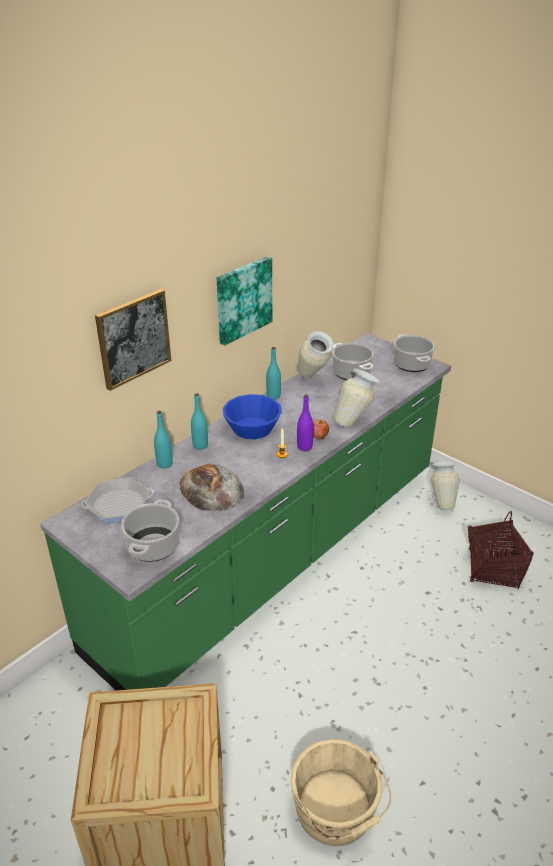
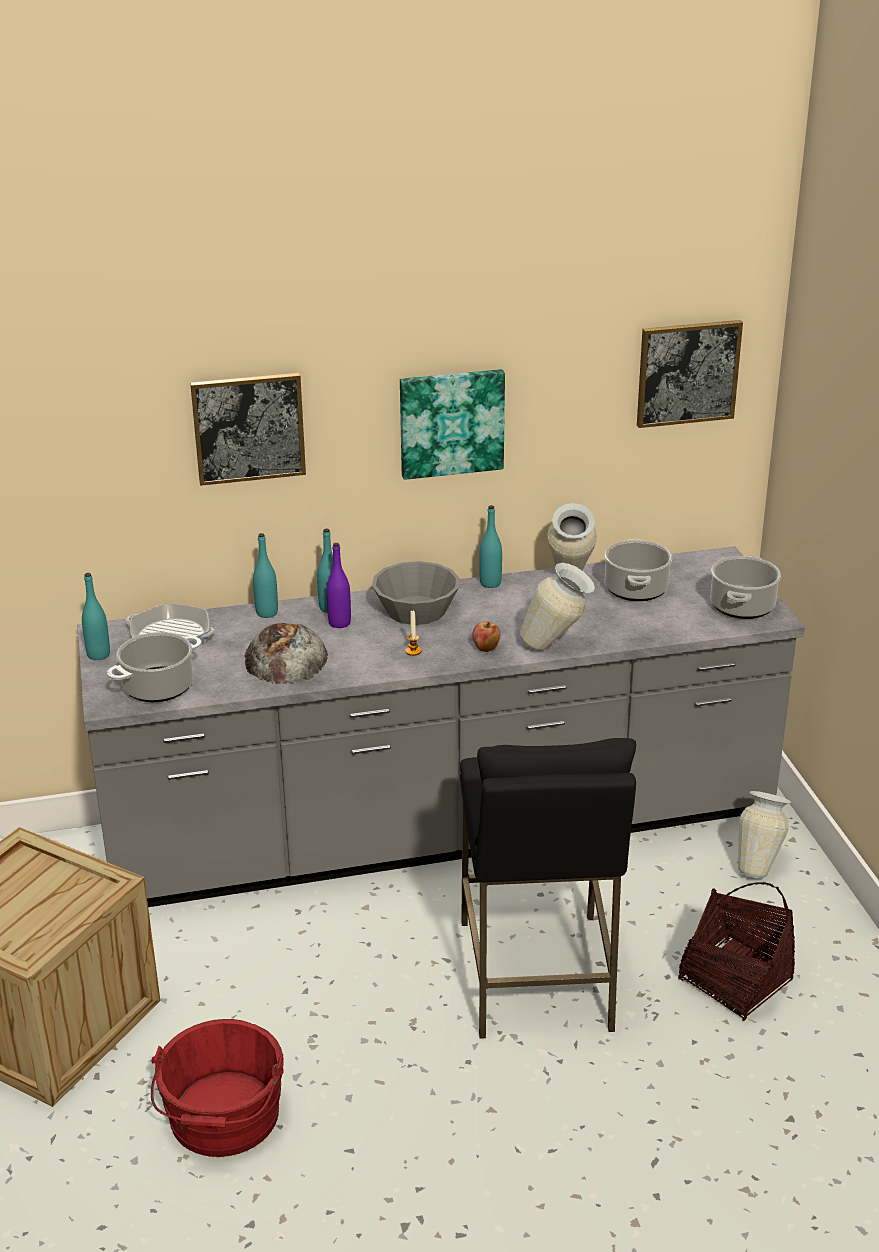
camera: 35 degrees right, 5 degrees down
green counter [40,333,451,690] -> grey counter [77,546,805,907]
blue bowl [223,394,282,439] -> grey bowl [372,561,460,625]
beige bucket [291,739,391,846] -> red bucket [151,1019,284,1157]
purple bottle [297,395,314,451] -> purple bottle moved to [326,543,351,628]
none -> turquoise bottle [82,573,110,660]
none -> black stool [460,738,636,1039]
none -> picture [637,320,743,428]

